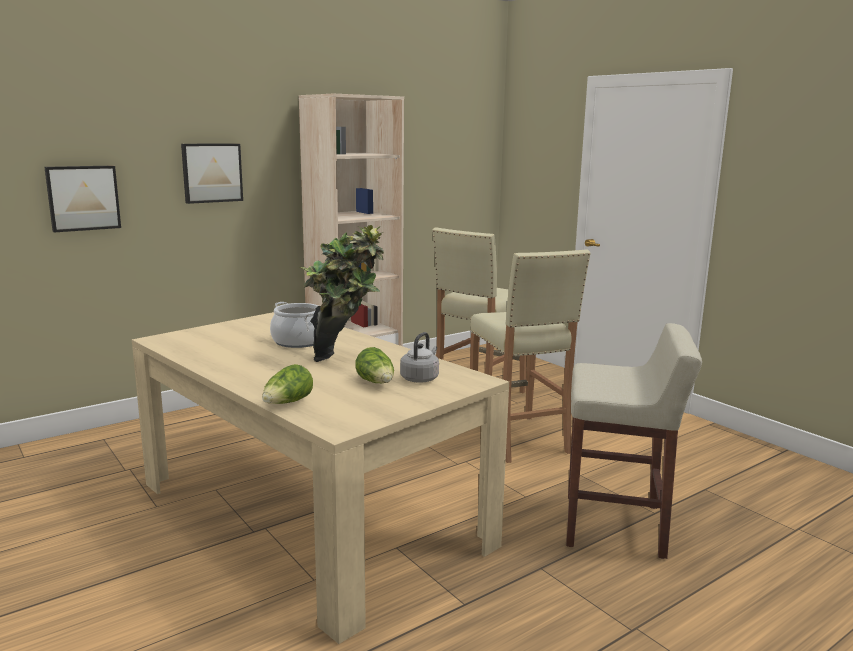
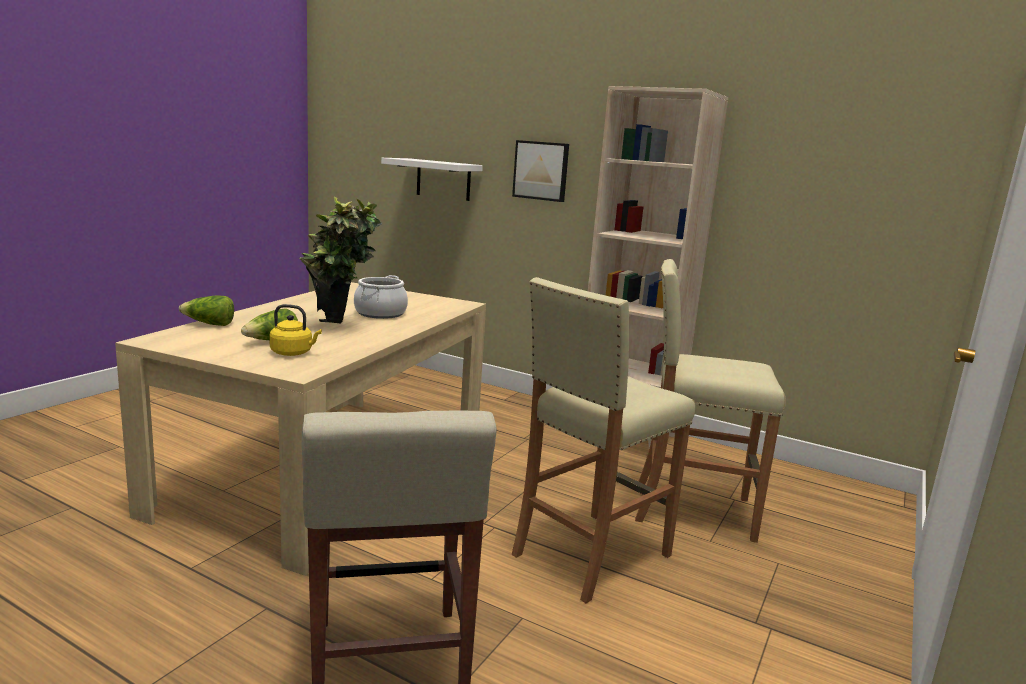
camera: 65 degrees right, 0 degrees up
picture [44,166,121,232] -> white shelf [381,158,483,201]
grey kettle [400,332,439,383] -> yellow kettle [269,304,322,356]

